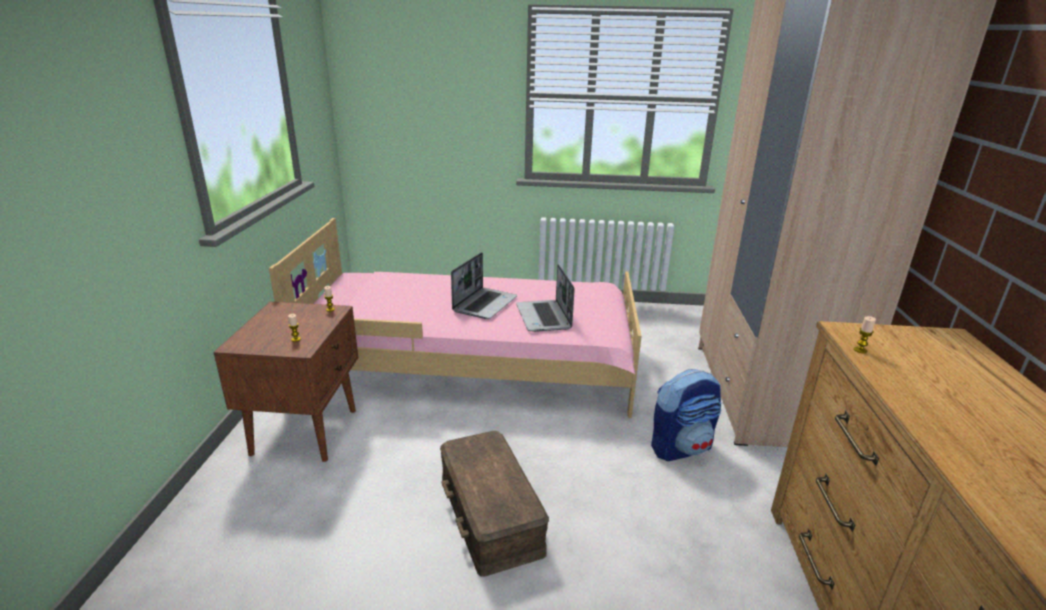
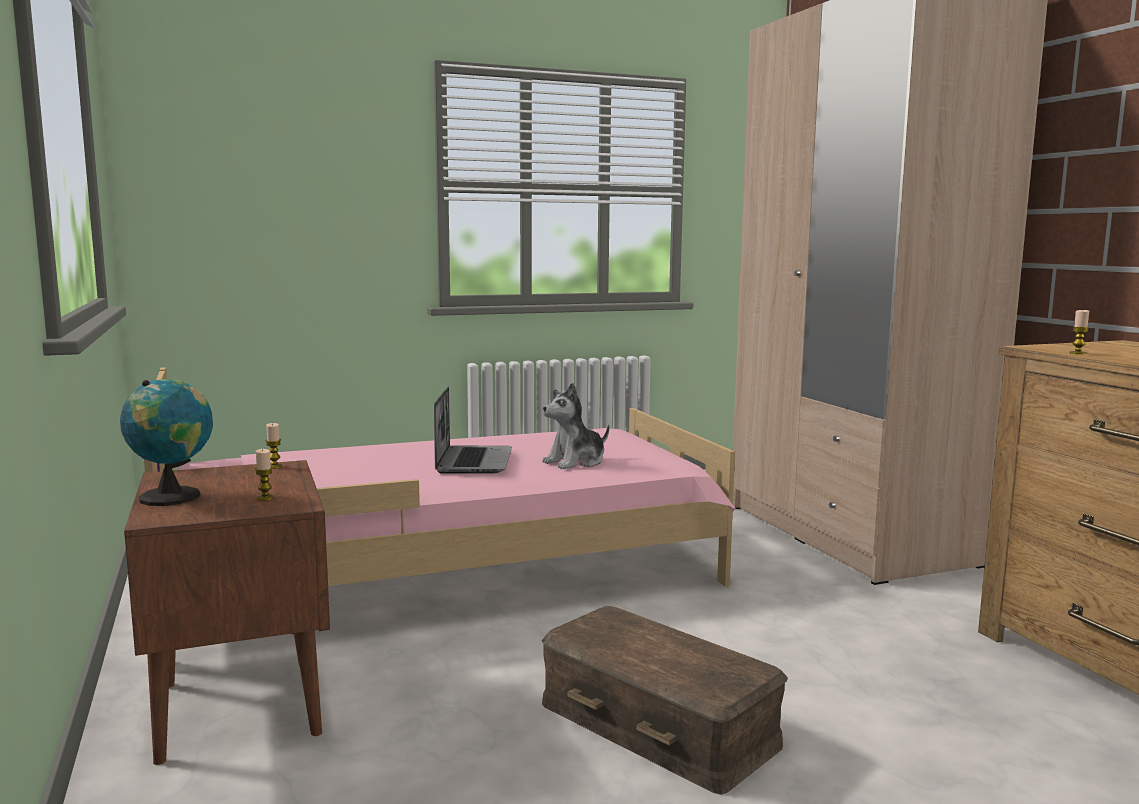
camera: 25 degrees left, 15 degrees down
laptop [516,264,575,332] -> plush toy [542,383,609,469]
backpack [651,369,721,461] -> none
none -> globe [120,379,213,506]

